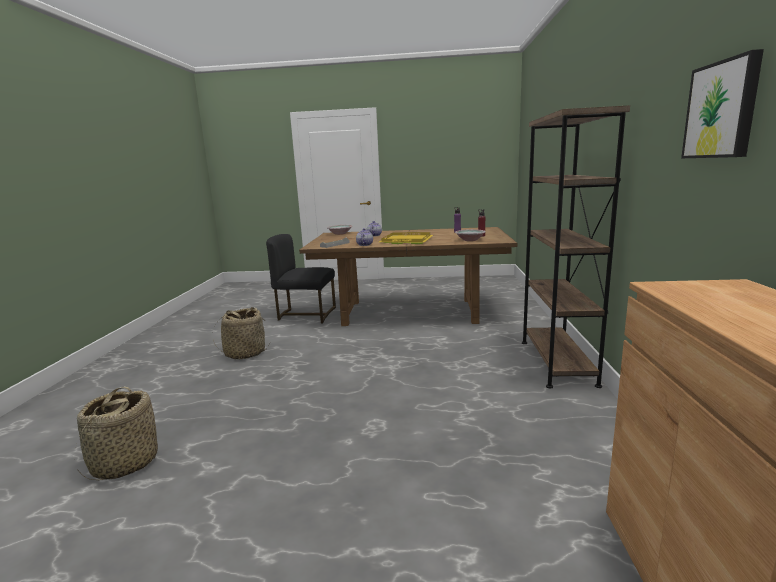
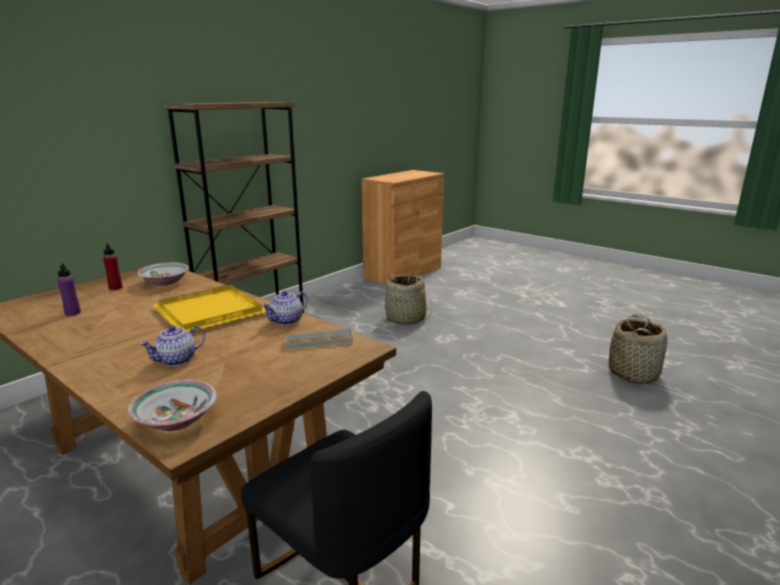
camera: 145 degrees left, 5 degrees up
basket [213,307,270,360] -> basket moved to [384,272,432,325]
picture [681,49,764,158] -> none

